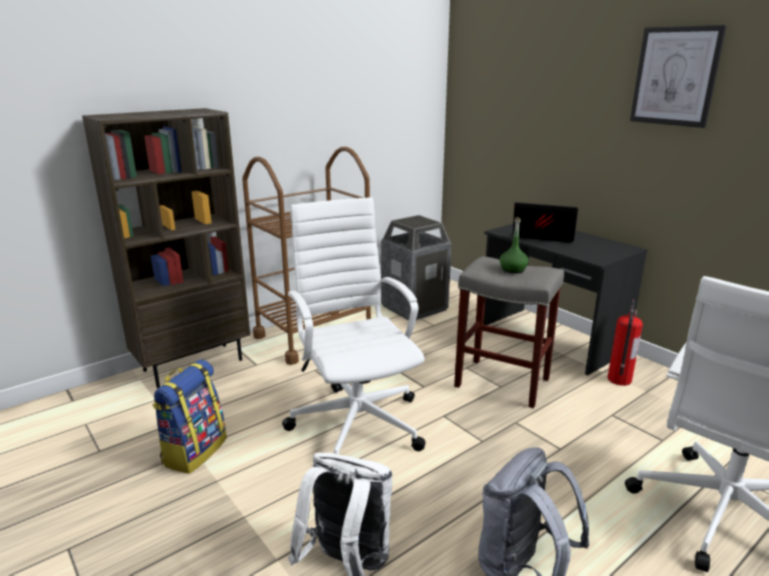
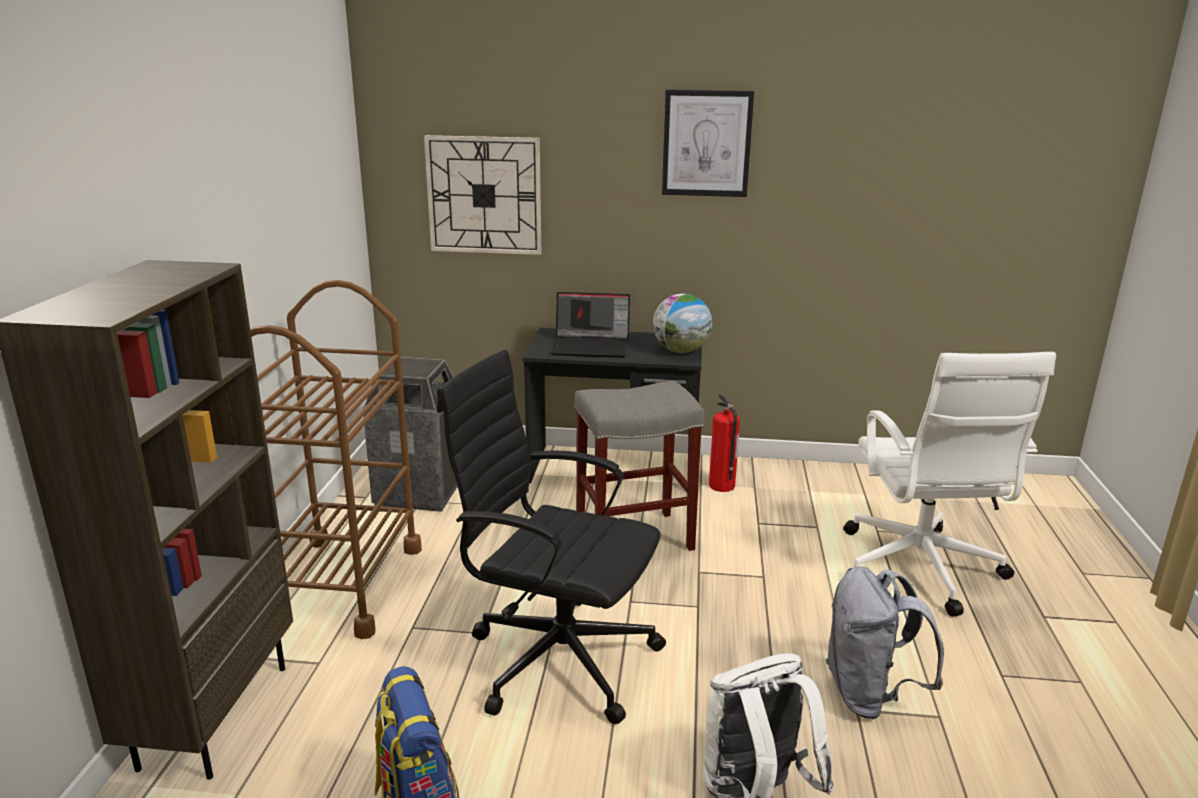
camera: 45 degrees left, 0 degrees up
white office chair [282,197,425,455] -> black office chair [437,349,666,724]
green bottle [500,217,529,273] -> none
laptop [513,202,578,242] -> laptop turned 150 degrees counterclockwise [550,292,630,358]
none -> wall clock [424,135,541,255]
none -> globe [653,294,712,353]

